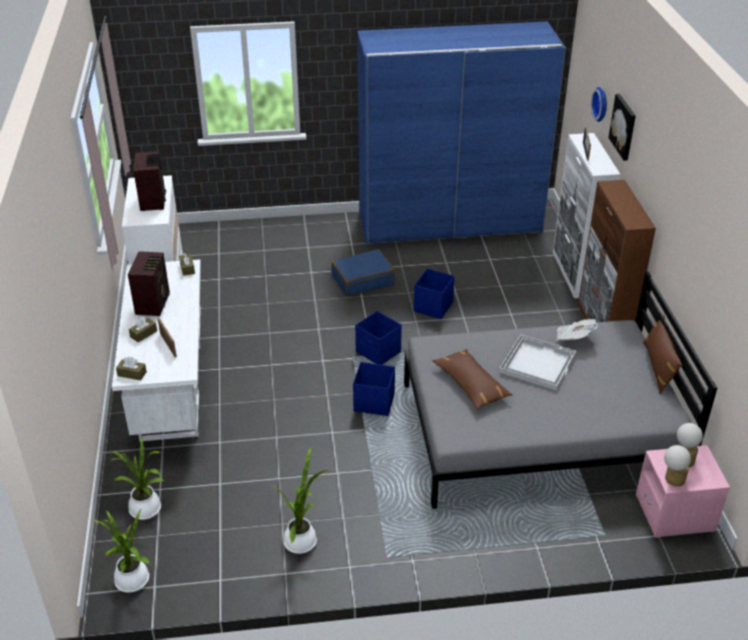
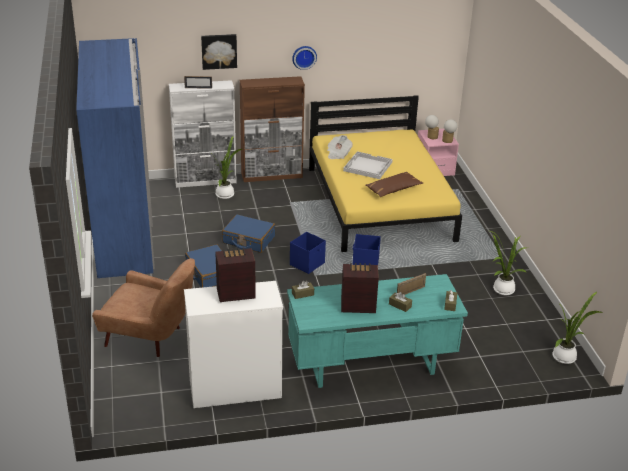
camera: 95 degrees left, 5 degrees down
potted plant [111,436,164,520] -> potted plant moved to [216,135,242,199]
white desk [112,259,201,442] -> turquoise desk [287,274,468,388]
grey bed [404,272,717,509] -> yellow bed [309,95,462,252]
blue storage box [414,269,455,319] -> blue suitcase [222,214,275,253]
wall clock [591,87,607,122] -> wall clock moved to [292,46,317,70]
brown pillow [643,314,682,394] -> none
none -> brown armchair [92,258,195,357]

